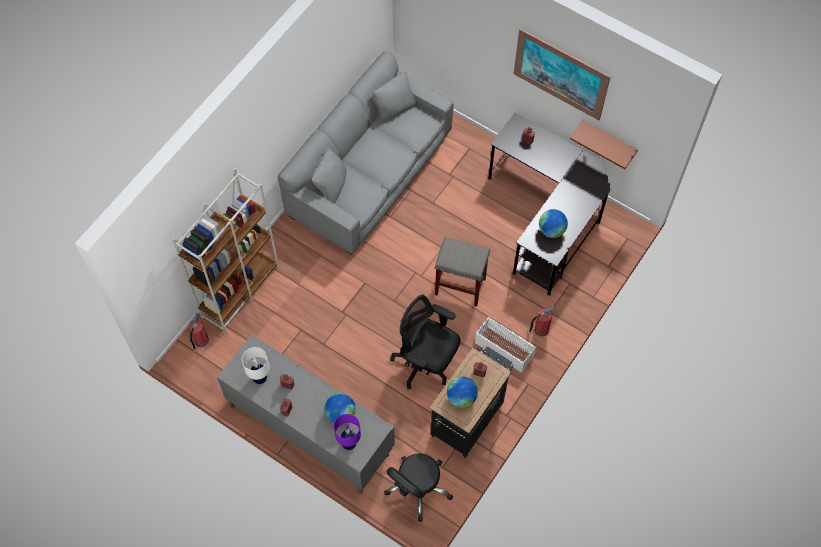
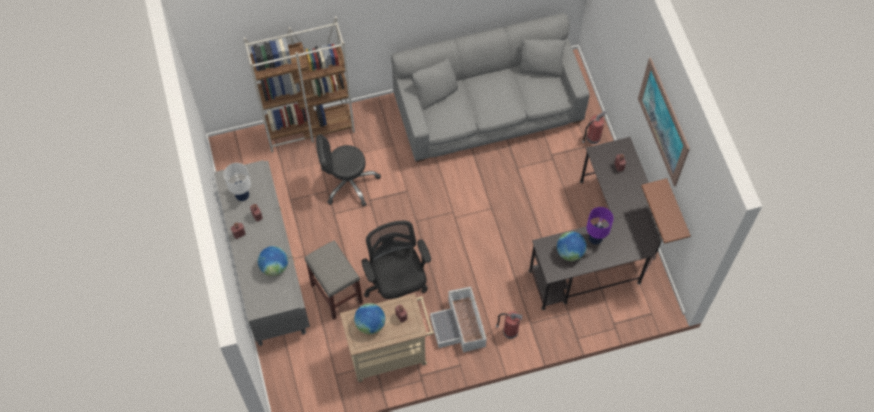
camera: 40 degrees right, 0 degrees up
fire extinguisher [189,313,209,352] -> fire extinguisher moved to [582,111,606,144]
purple table lamp [334,414,361,450] -> purple table lamp moved to [587,207,613,245]
black office chair [384,454,453,521] -> black office chair moved to [316,135,381,206]
black cart [430,346,513,458] -> beige cart [340,294,434,382]
grey stool [435,236,490,306] -> grey stool moved to [305,240,363,320]

